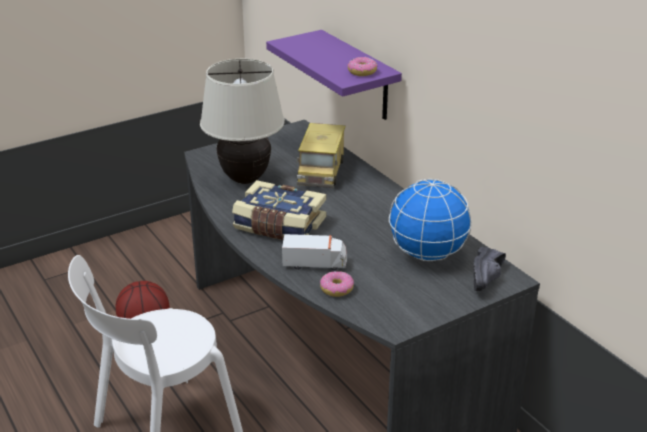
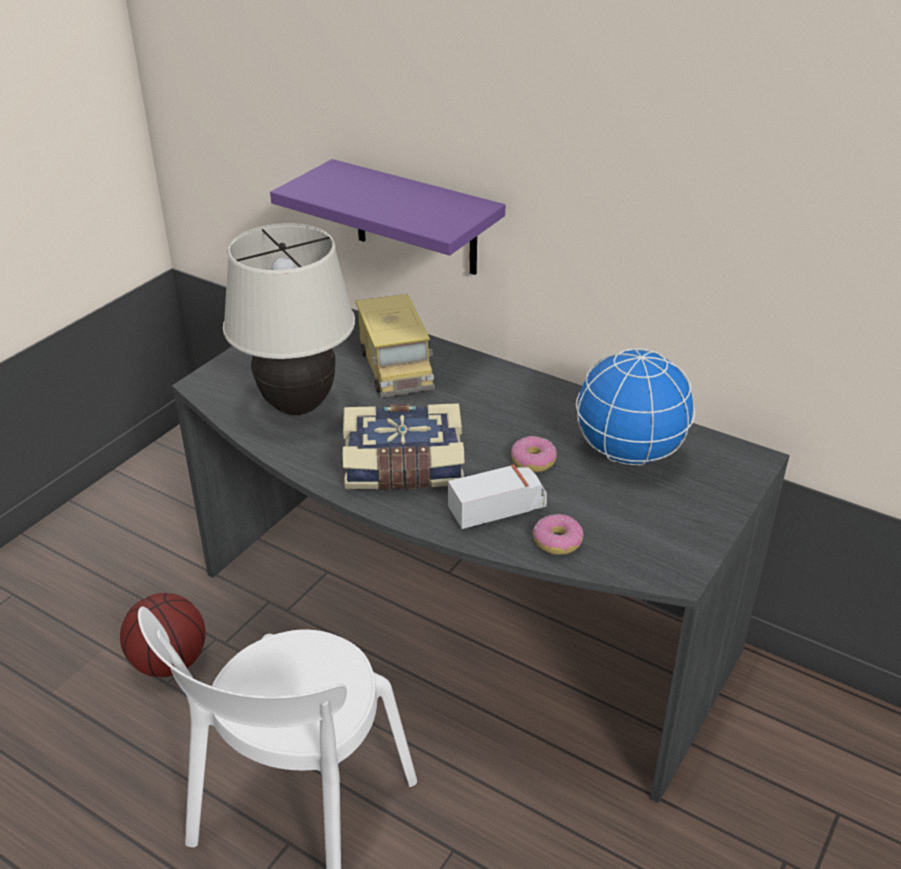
camera: 25 degrees left, 5 degrees up
donut [348,57,377,76] -> donut moved to [511,436,557,472]
black shoe [473,247,506,291] -> none

